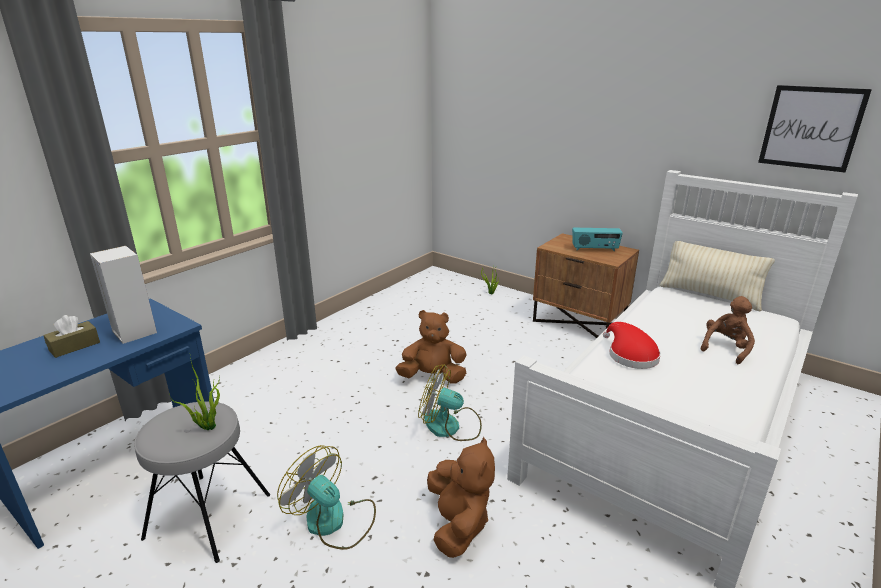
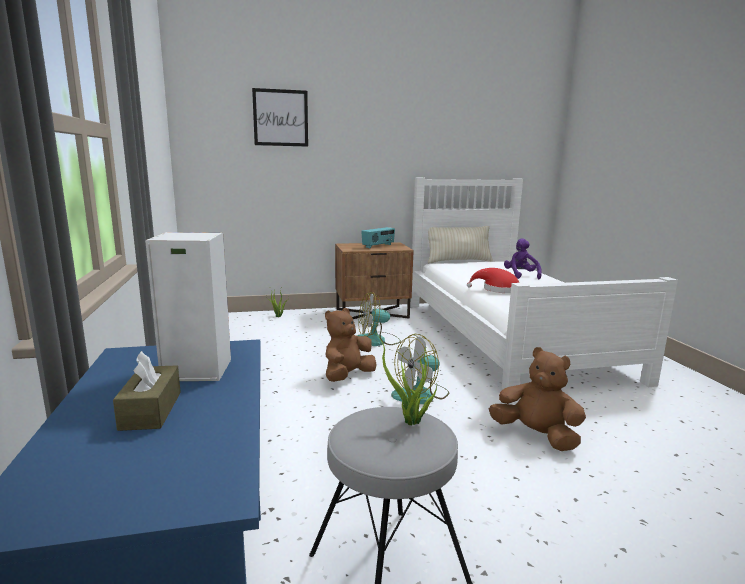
camera: 50 degrees left, 10 degrees down
fan [277,445,376,550] -> fan moved to [357,292,401,346]
brown plush toy [700,296,755,364] -> purple plush toy [504,238,542,279]
picture [758,85,872,172] -> picture moved to [252,88,308,147]

